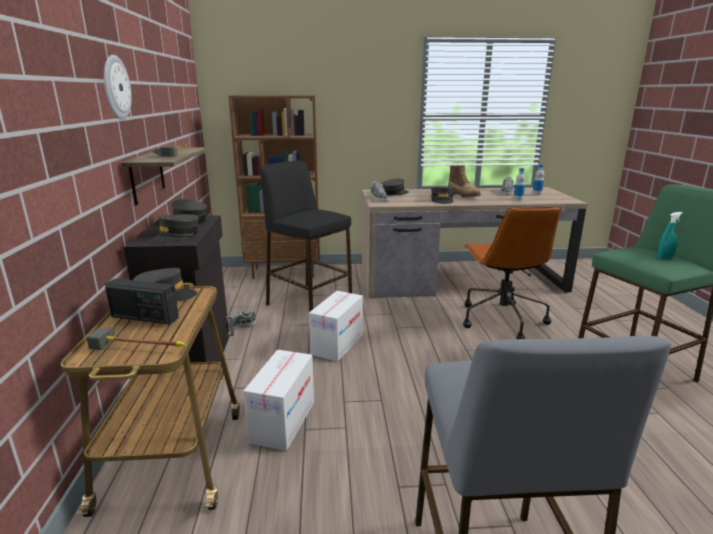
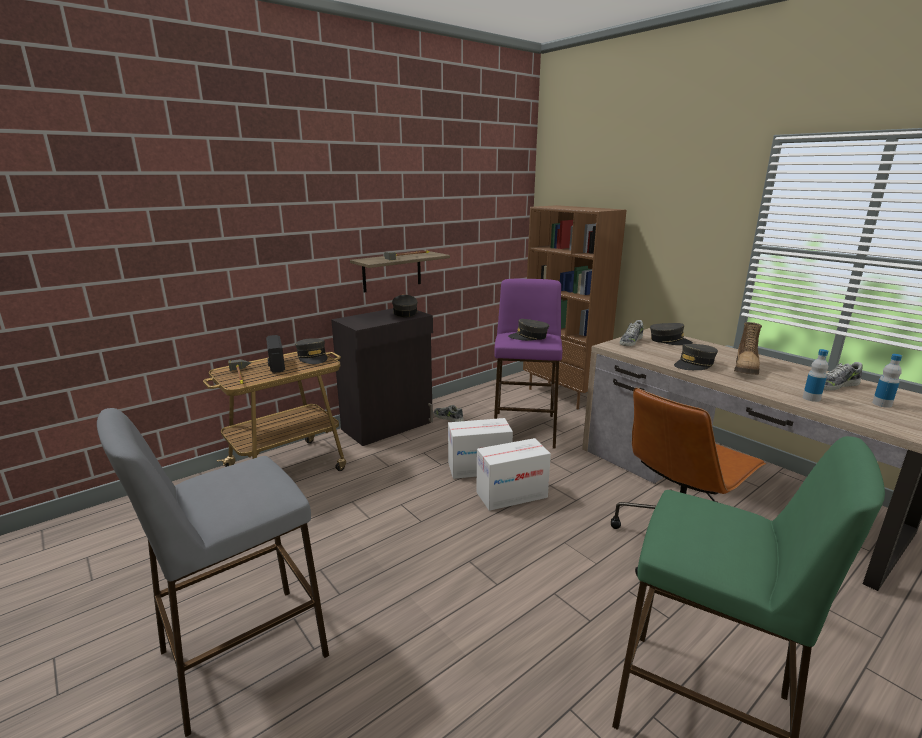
camera: 55 degrees right, 0 degrees up
wall clock [104,55,132,120] -> none
grey cap [150,214,199,243] -> grey cap moved to [508,319,549,341]
cardboard box [243,350,314,451] -> cardboard box moved to [476,438,551,511]
black stool [260,161,352,312] -> purple stool [494,279,562,449]
turquoise spray bottle [658,212,683,259] -> none

